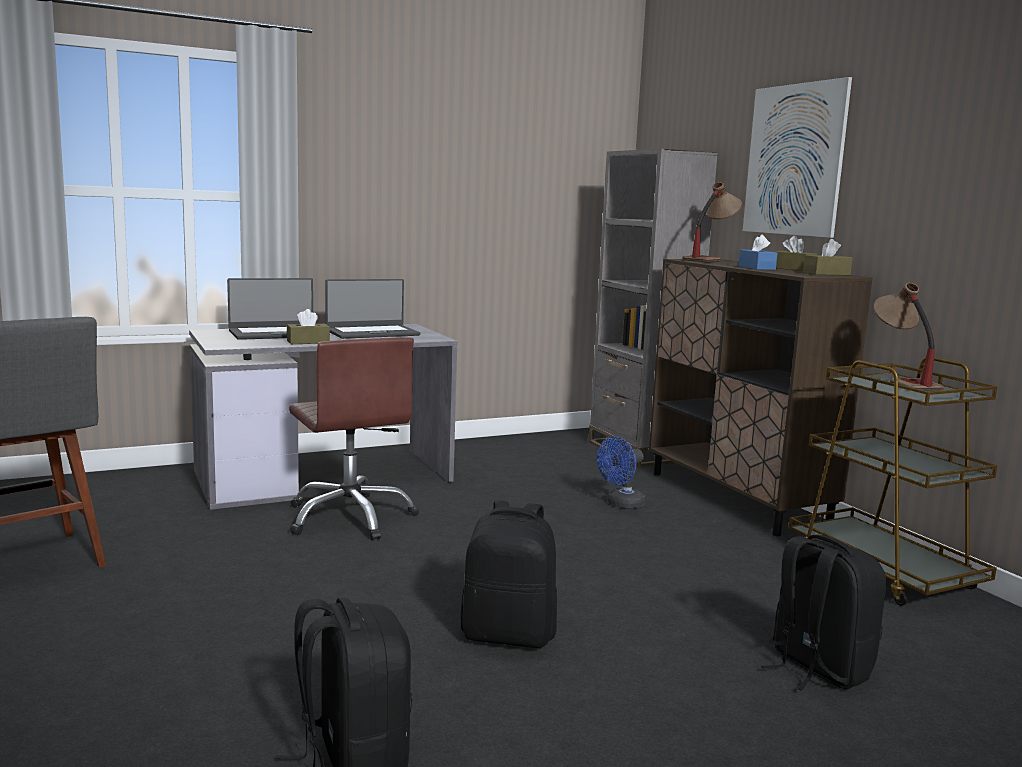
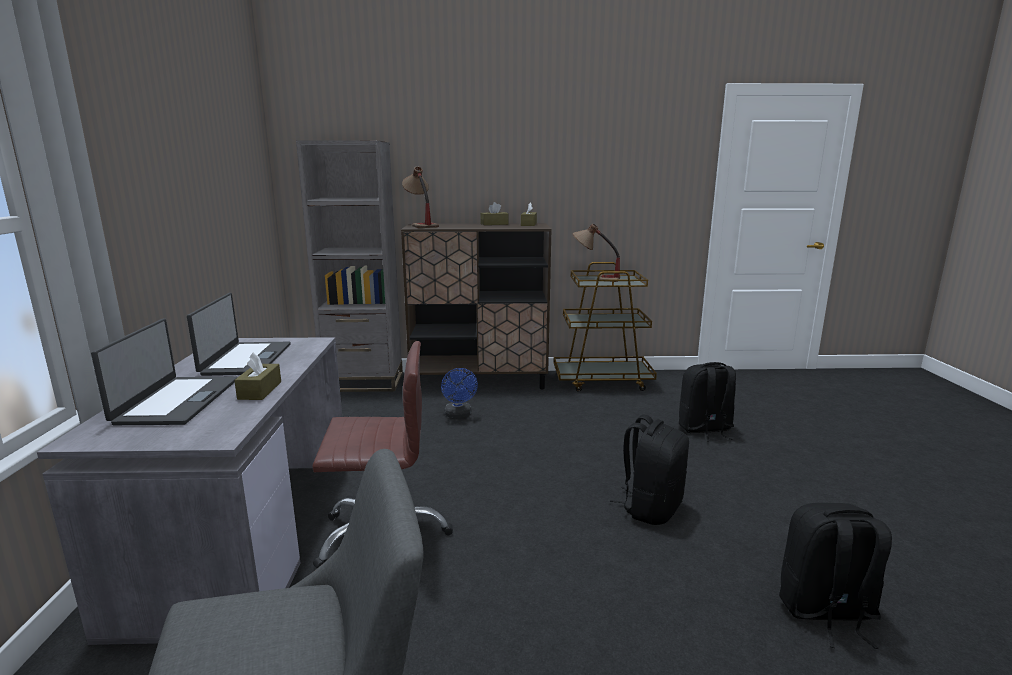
camera: 65 degrees left, 5 degrees up
blue tissue box [738,234,778,270] -> none
picture [743,77,852,238] -> none

